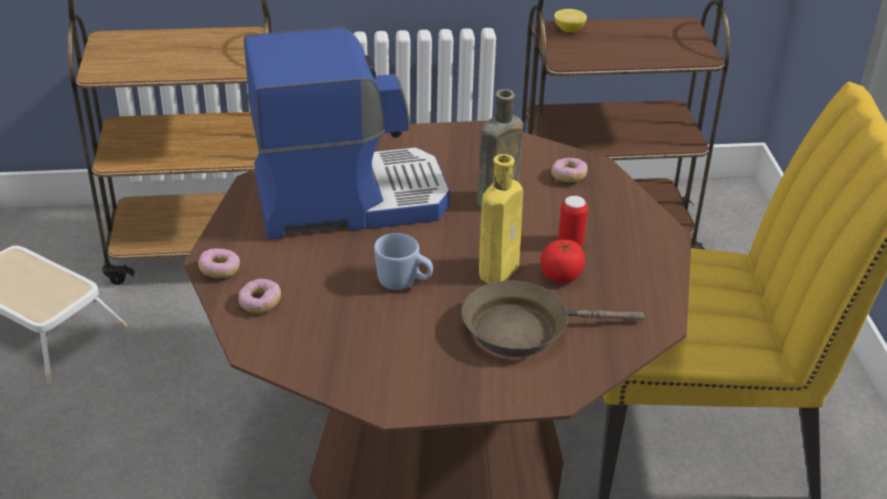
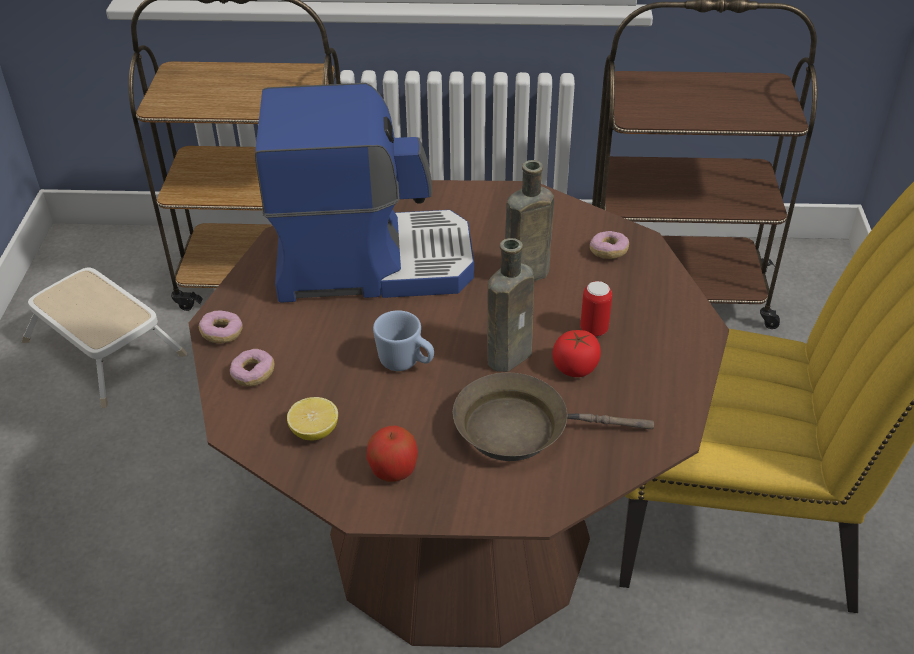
camera: 10 degrees right, 5 degrees up
yellow bottle [479,154,523,284] -> brown bottle [487,238,534,372]
lemon [554,9,587,32] -> lemon moved to [287,397,338,440]
none -> apple [367,425,418,482]

